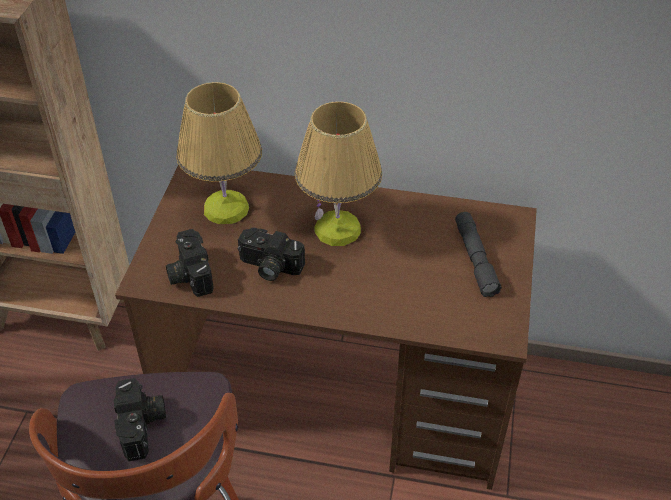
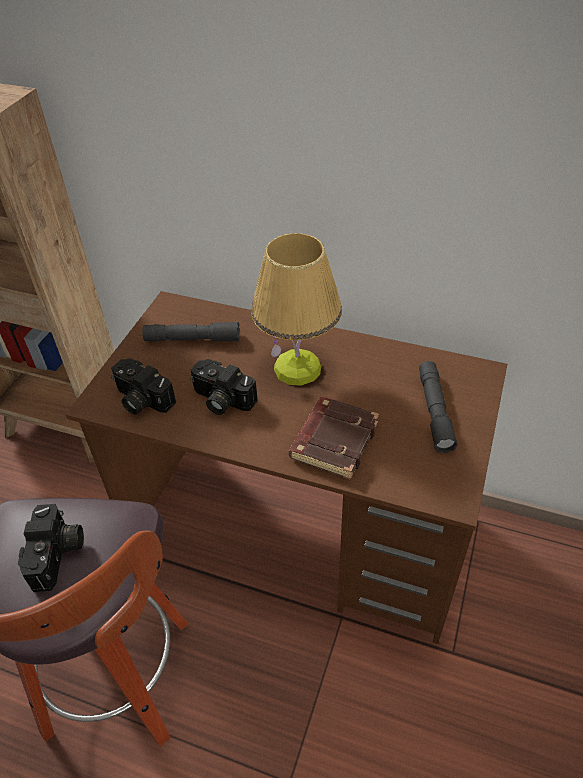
camera: 10 degrees right, 0 degrees up
camera [166,229,214,297] -> camera turned 45 degrees counterclockwise [111,358,176,415]
table lamp [176,82,262,224] -> grey flashlight [142,322,240,342]
none -> brown book [289,397,379,480]

